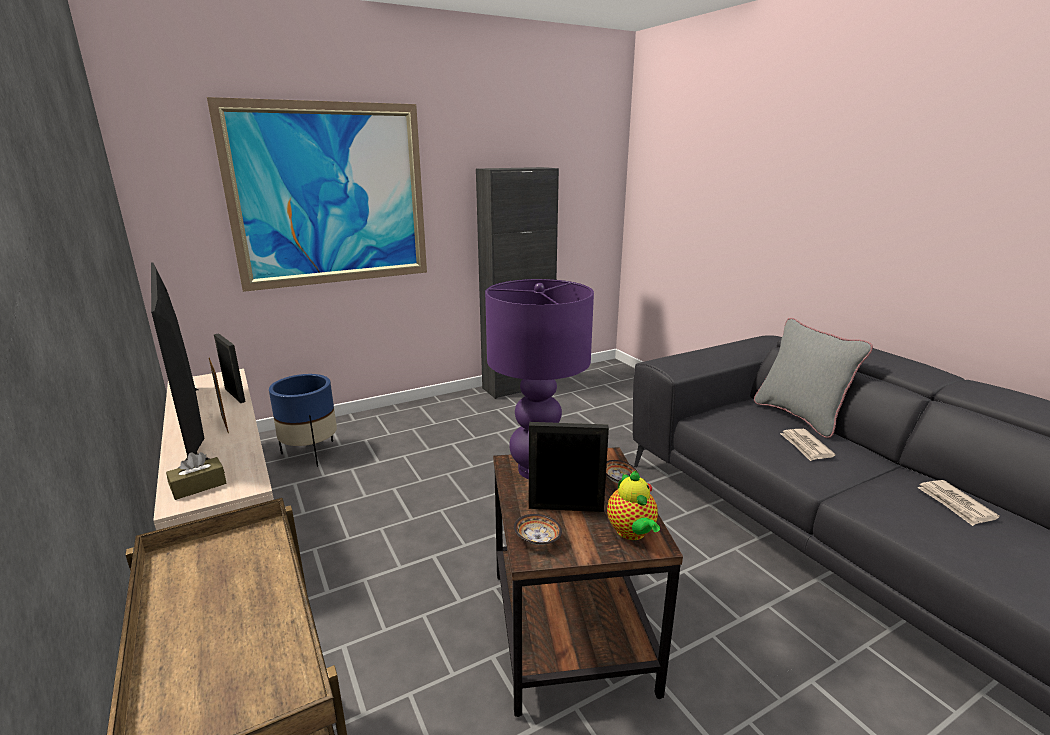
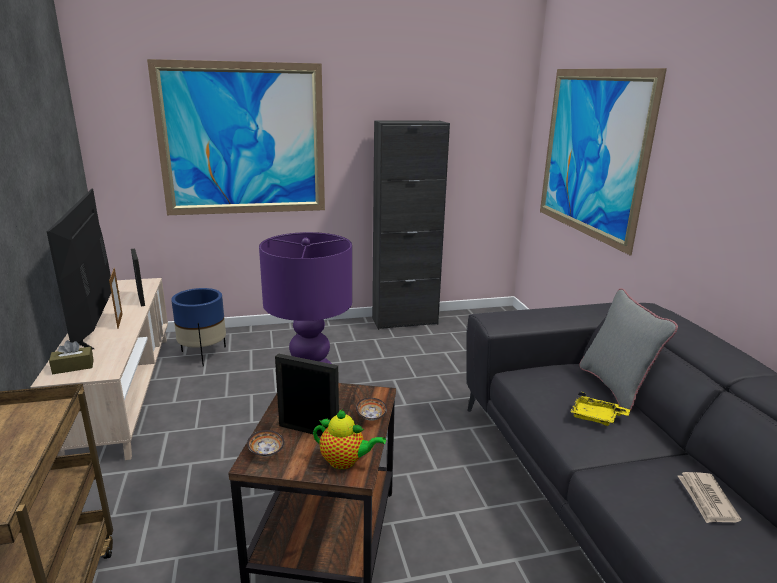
camera: 15 degrees right, 0 degrees up
teapot [607,471,660,540] -> teapot turned 75 degrees counterclockwise [313,409,386,469]
newspaper [780,429,836,461] -> yellow tray [570,391,630,426]
none -> picture [540,68,667,256]

